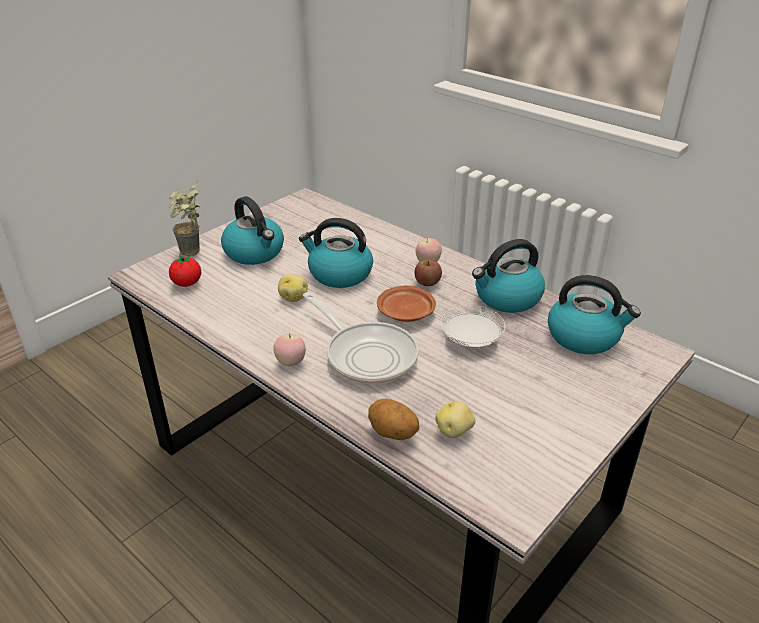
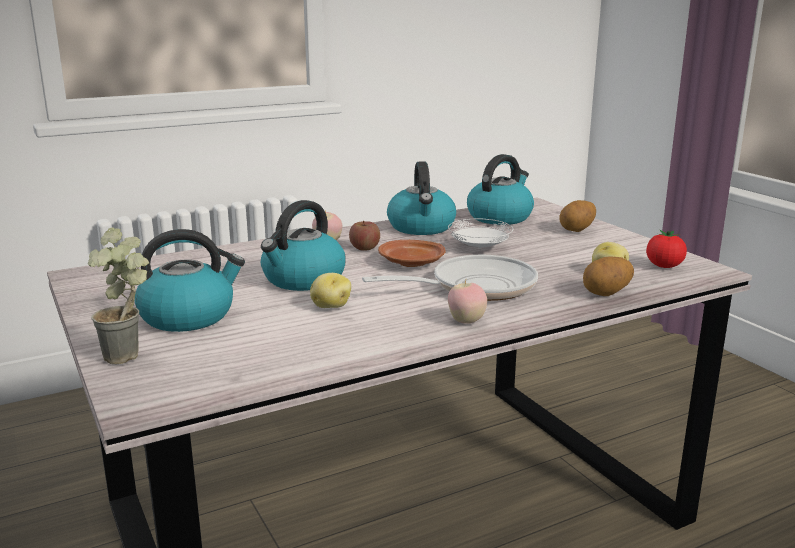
camera: 70 degrees left, 15 degrees down
tomato [169,255,201,287] -> tomato moved to [646,230,687,268]
none -> potato [559,200,596,232]

